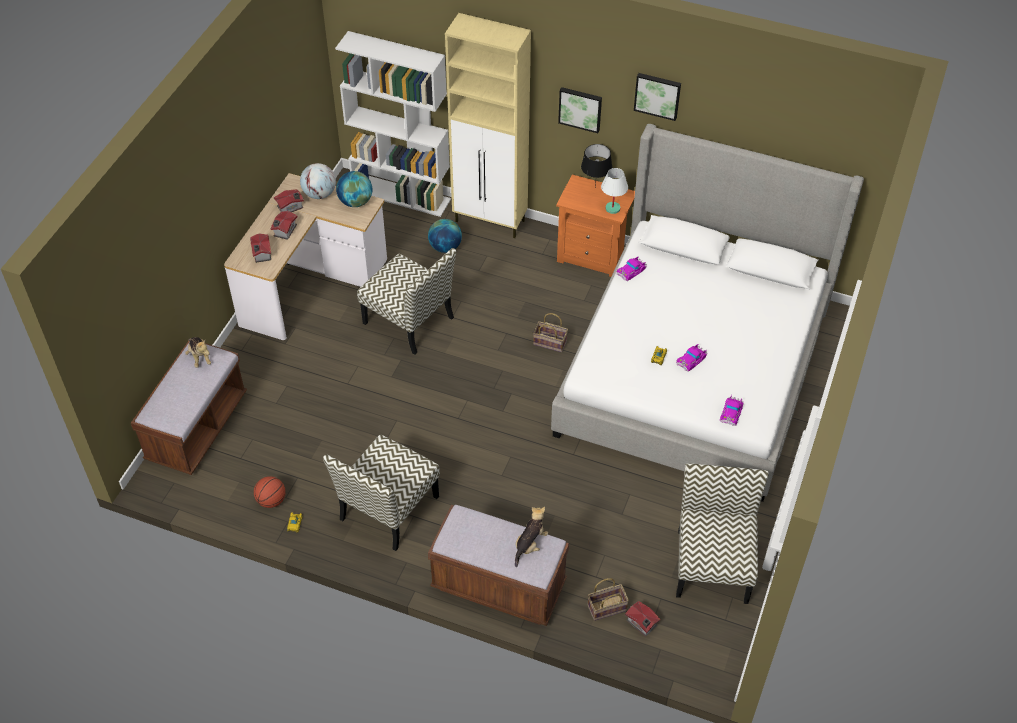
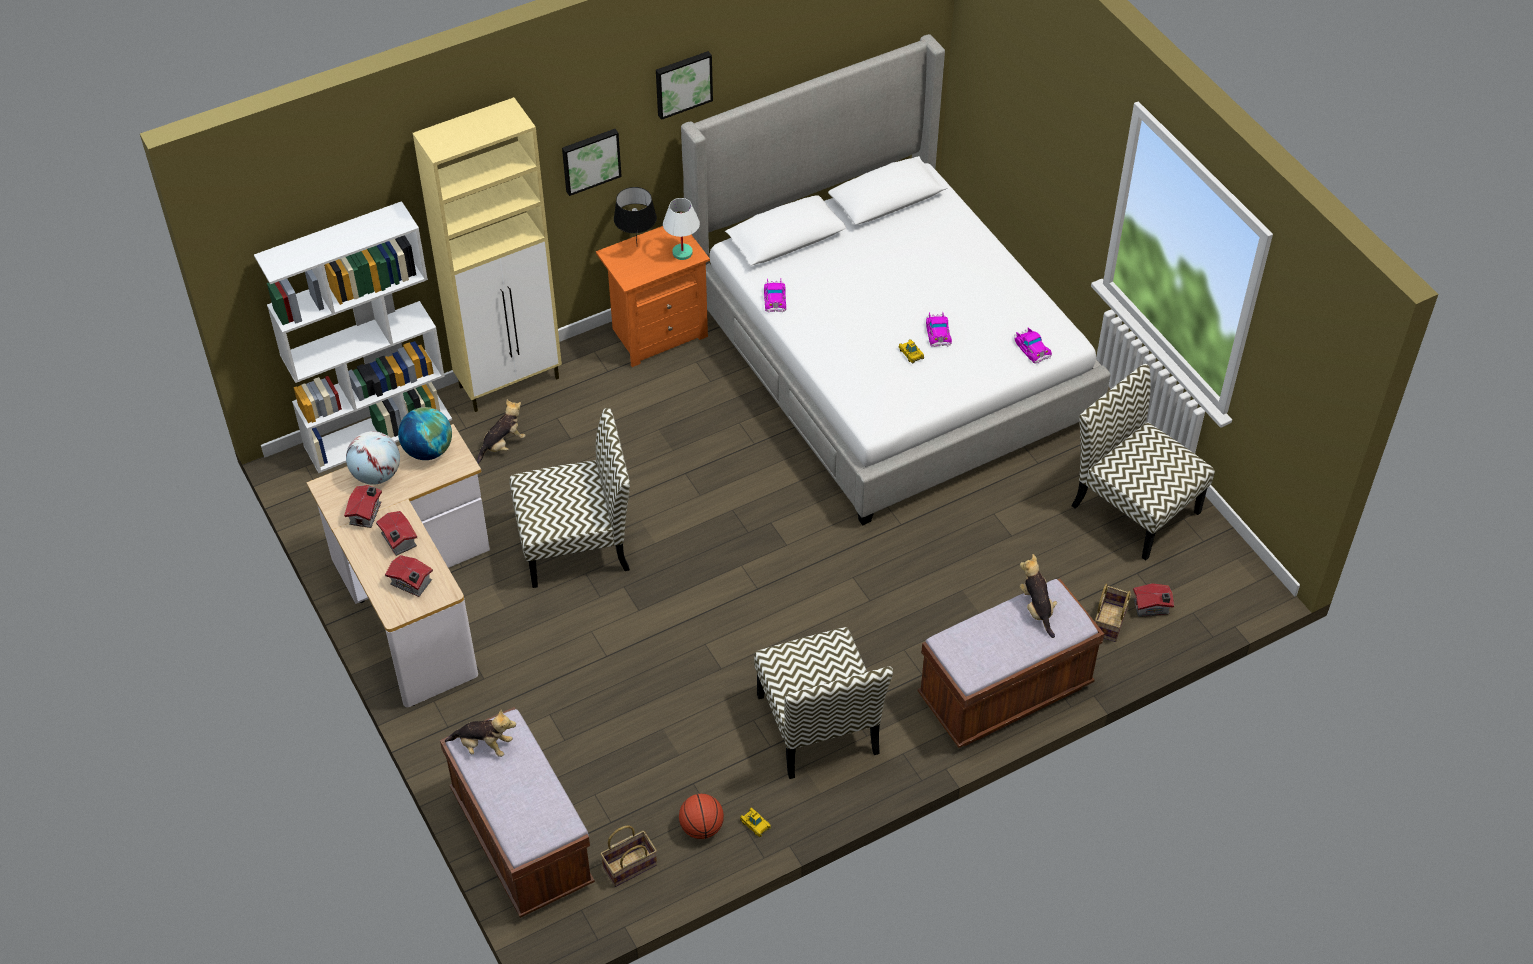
camera: 50 degrees left, 0 degrees up
globe [428,219,462,253] -> plush toy [477,399,526,464]
basket [533,313,568,352] -> basket moved to [600,825,657,887]

